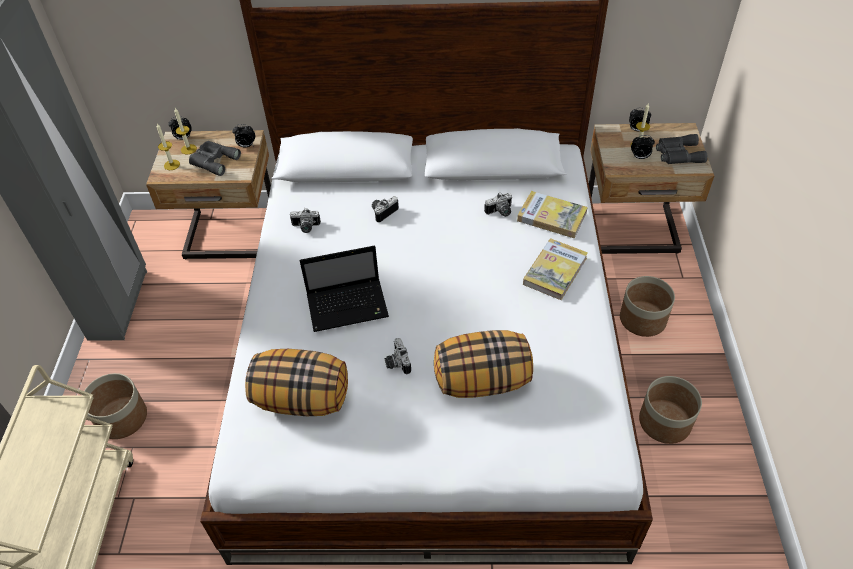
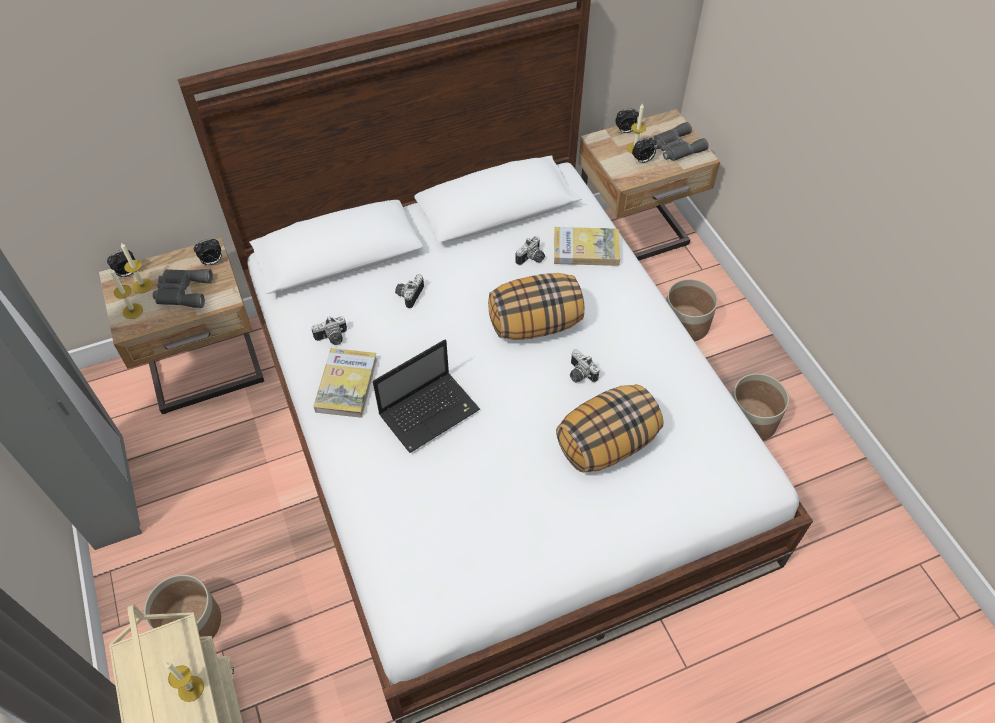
camera: 25 degrees left, 5 degrees up
pillow [245,349,348,416] -> pillow moved to [488,273,584,340]
camera [385,338,411,374] -> camera moved to [570,349,600,382]
book [523,238,588,300] -> book moved to [313,348,377,418]
none -> candle [165,662,204,702]

